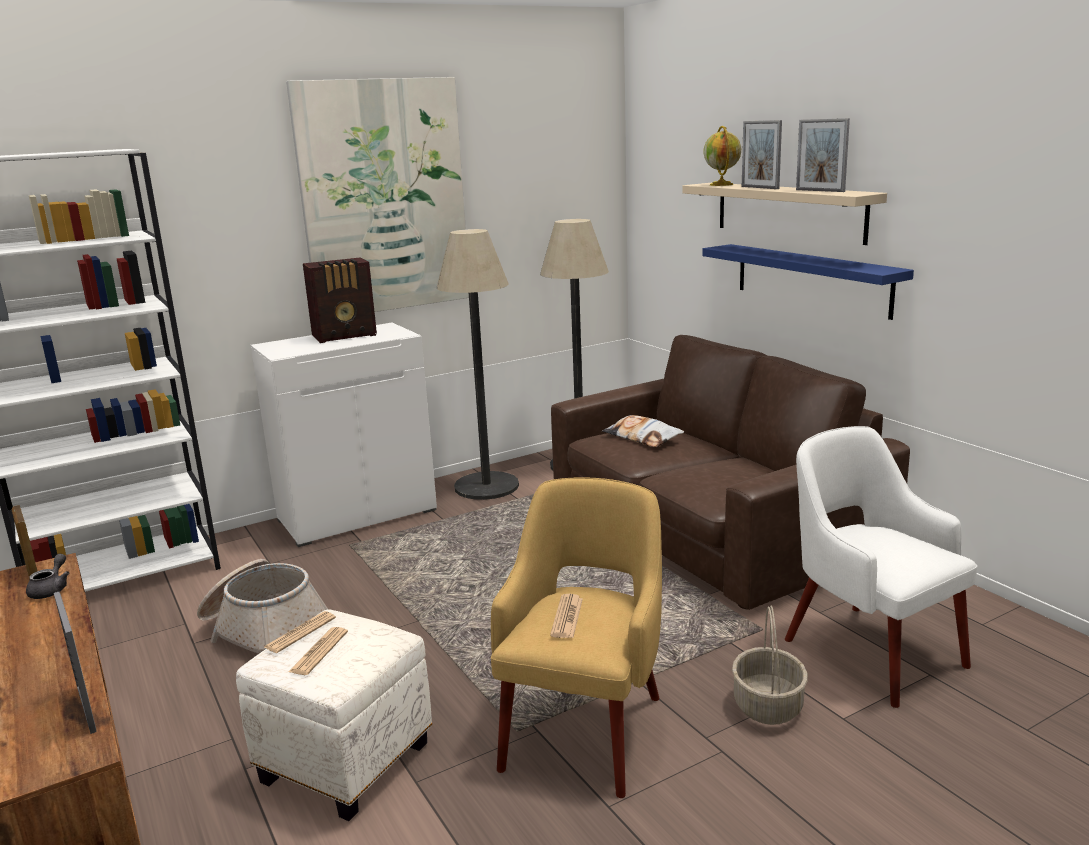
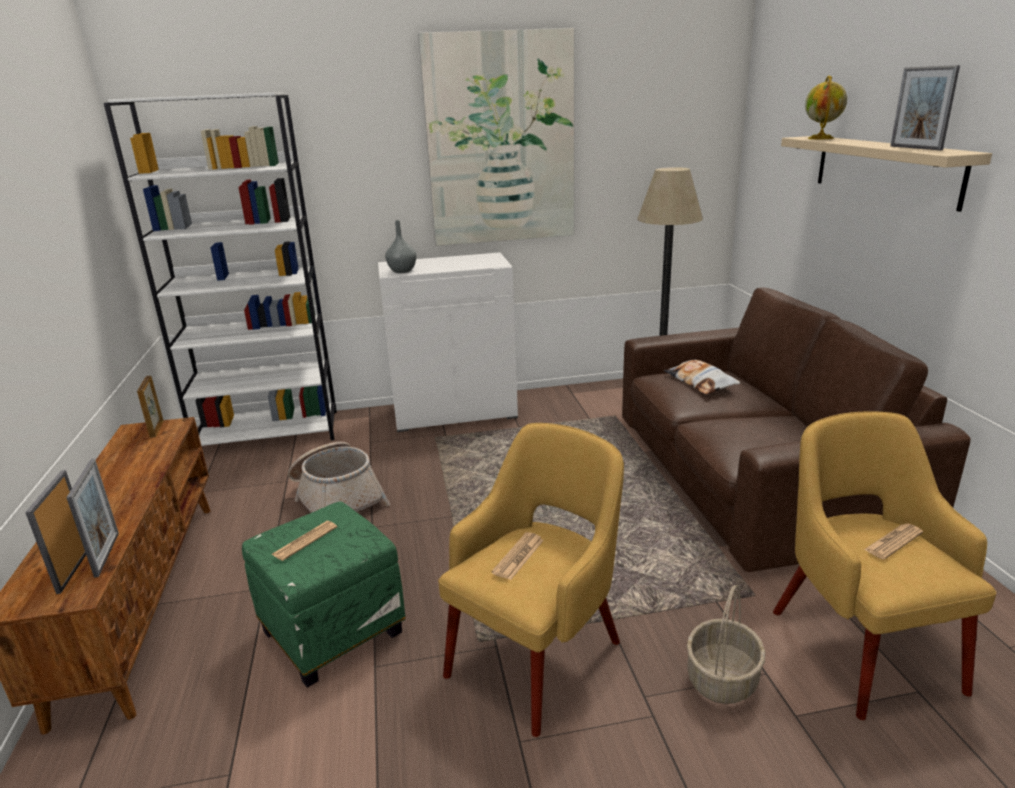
camera: 20 degrees right, 5 degrees up
grey teapot [26,554,69,599] -> none
white ottoman [236,609,432,821] -> green ottoman [242,502,406,688]
newspaper [264,611,336,653] -> newspaper moved to [864,523,923,559]
radio [303,258,377,343] -> none
floor lamp [437,229,519,500] -> none
blue shelf [702,244,914,320] -> none
picture frame [742,120,782,189] -> picture frame moved to [25,470,86,594]
white armchair [785,426,978,708] -> yellow armchair [773,411,997,720]
none -> grey vase [385,220,417,273]

